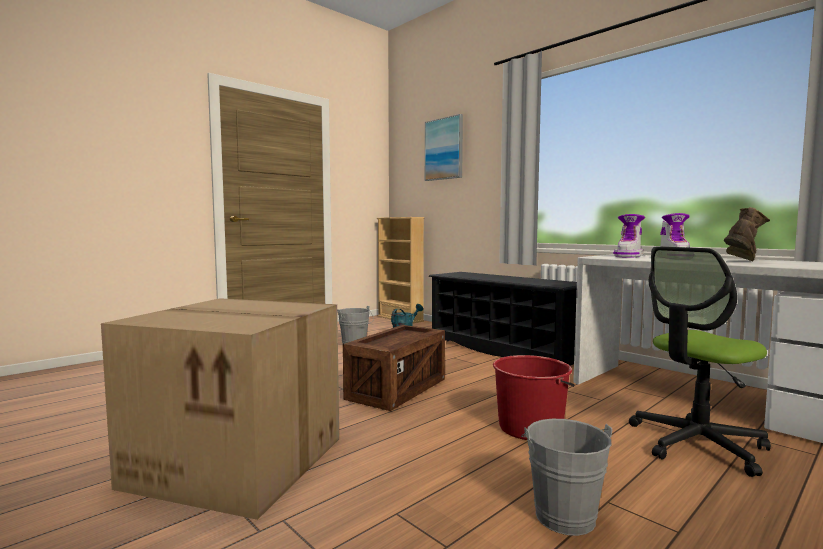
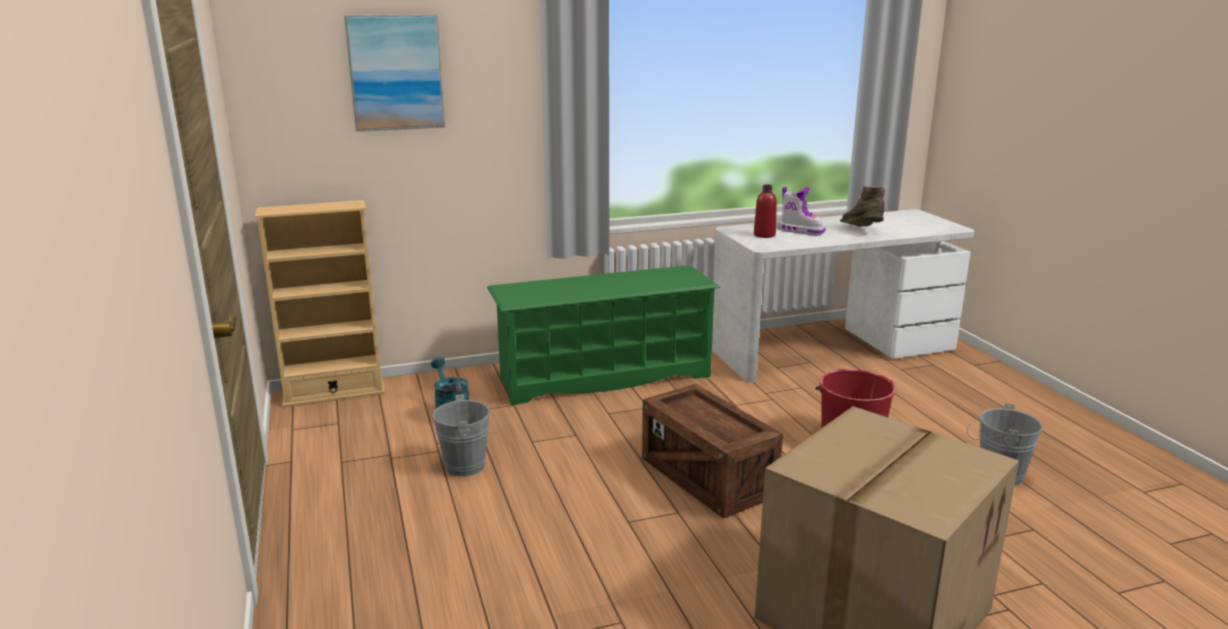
camera: 65 degrees left, 15 degrees up
black shoe rack [428,272,577,366] -> green shoe rack [487,265,720,405]
boot [613,214,645,258] -> red bottle [754,185,777,238]
office chair [629,246,771,477] -> none

